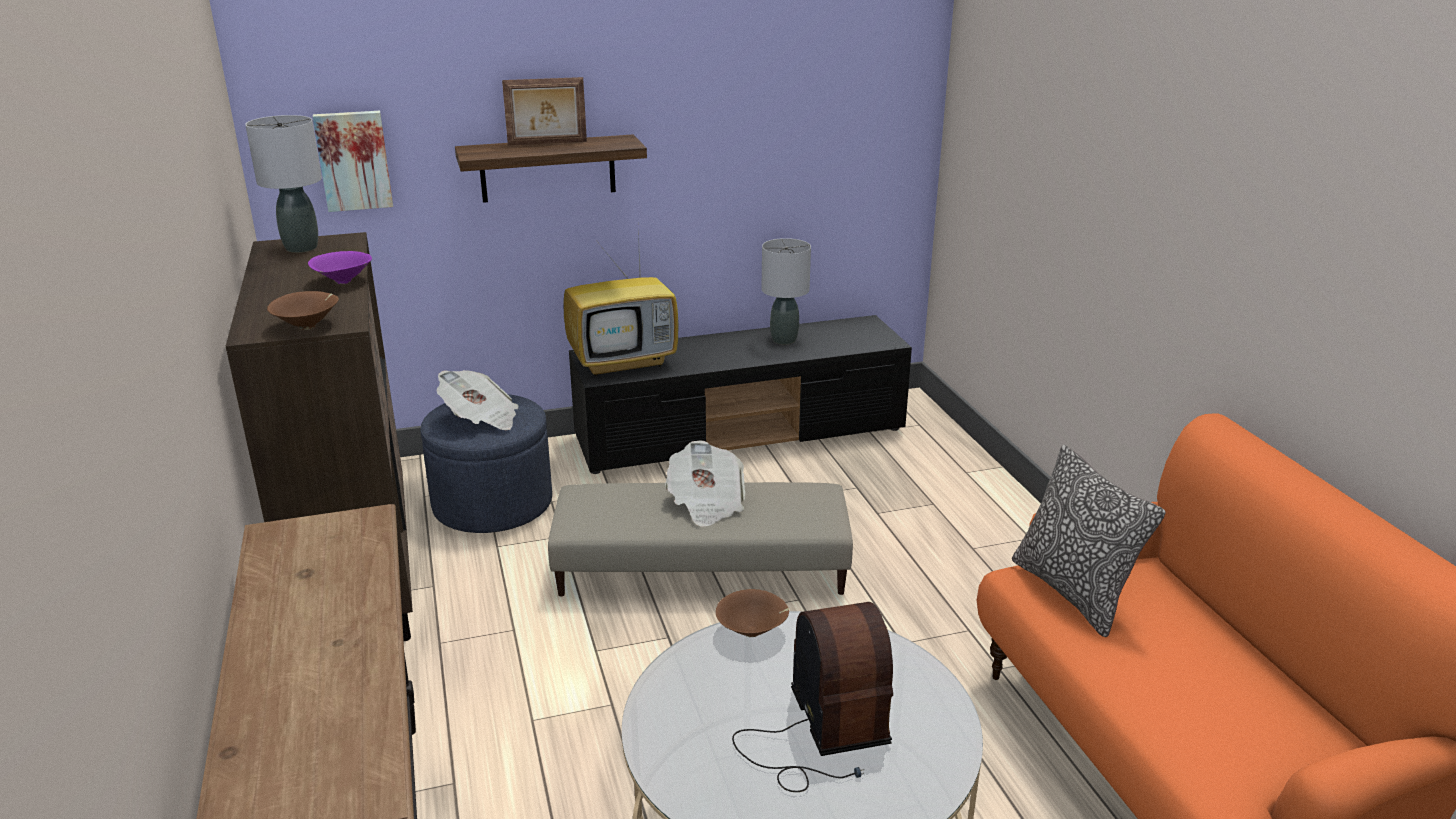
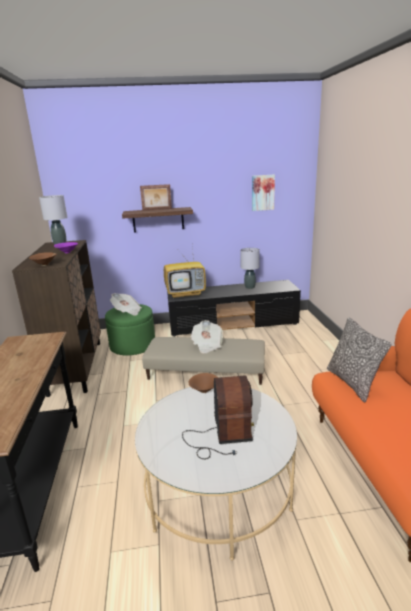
camera: 10 degrees right, 5 degrees down
picture [313,111,393,212] -> picture moved to [252,175,275,211]
blue ottoman [421,394,552,533] -> green ottoman [105,304,155,356]

